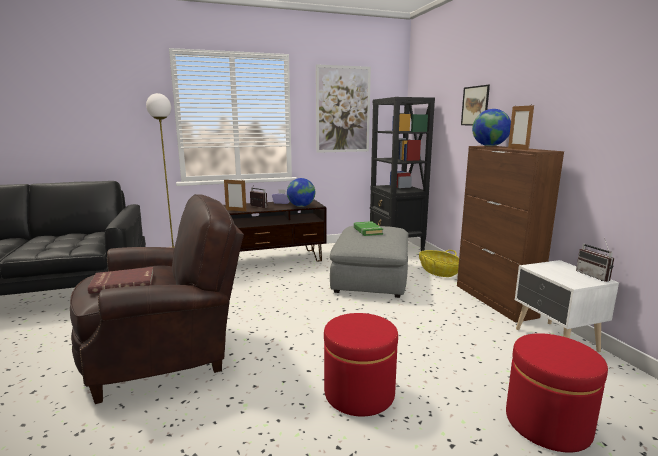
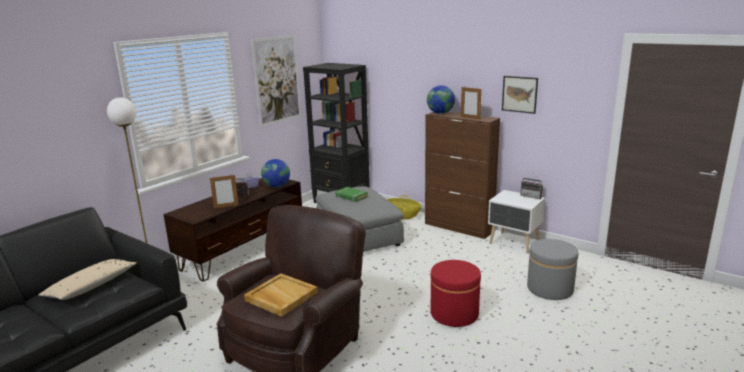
camera: 35 degrees left, 5 degrees up
red book [88,267,154,294] -> beige tray [244,273,318,317]
picture [461,85,490,125] -> picture moved to [502,76,538,114]
red ottoman [506,333,608,453] -> grey ottoman [527,239,578,300]
none -> beige pillow [38,259,137,300]

